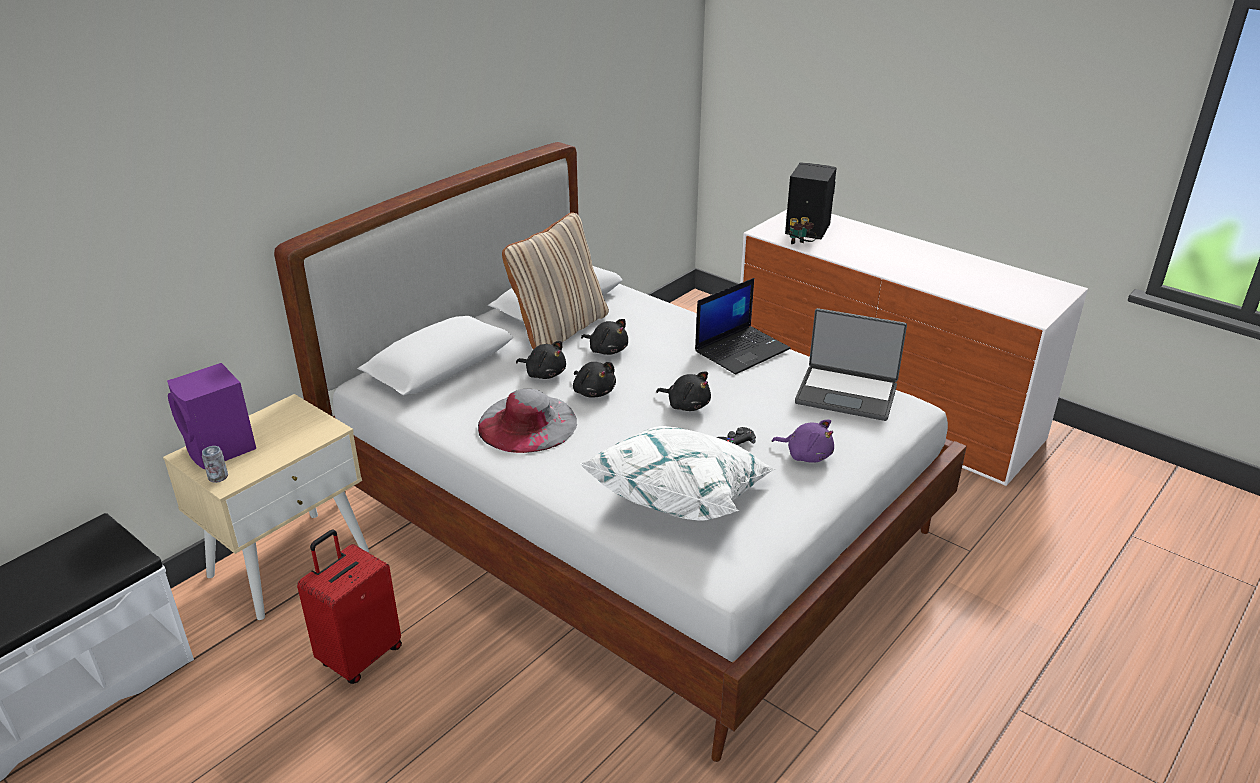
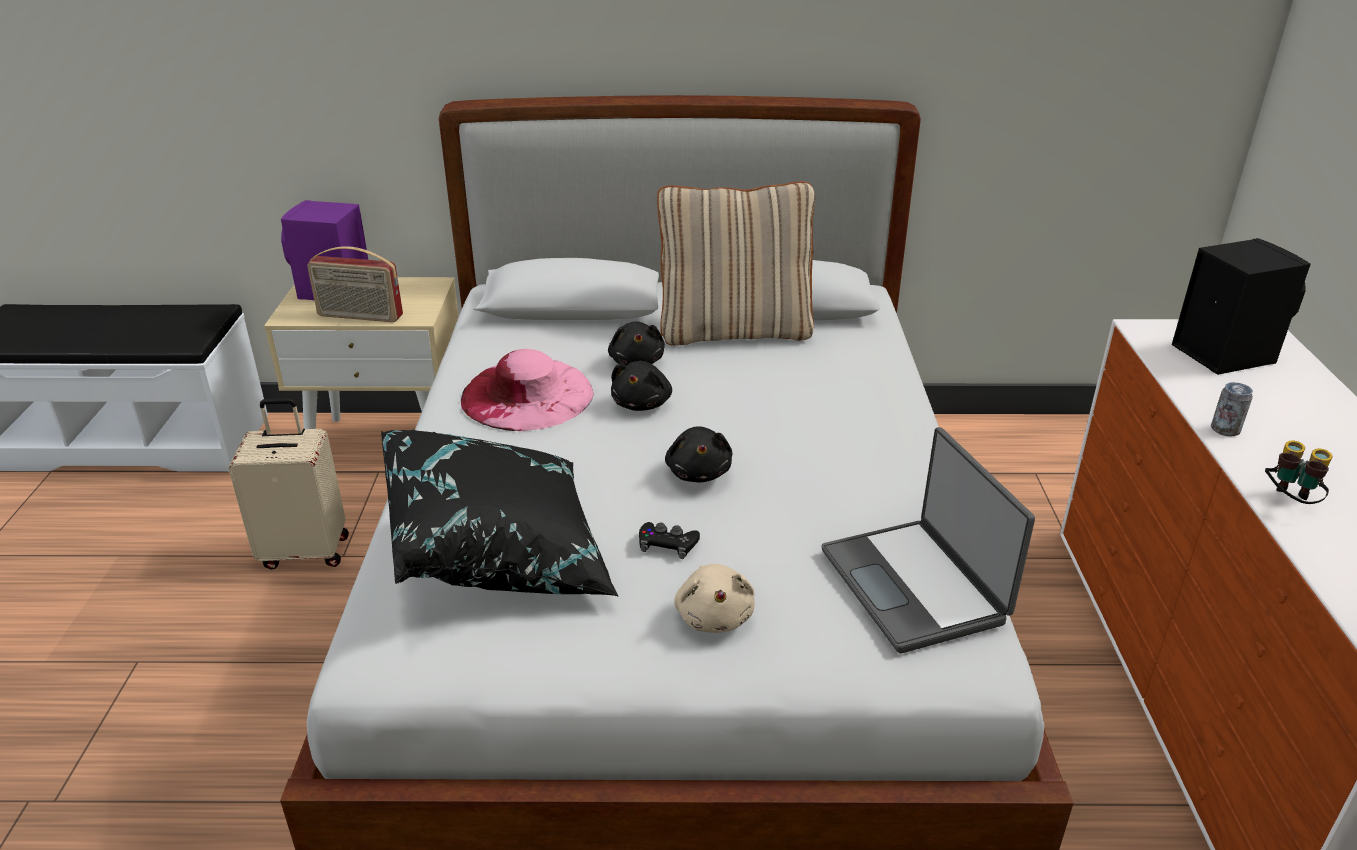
camera: 50 degrees right, 0 degrees up
can [202,446,228,483] -> can moved to [1211,382,1253,437]
red suitcase [297,530,402,684] -> beige suitcase [228,398,349,569]
grey hat [478,389,577,453] -> pink hat [461,349,594,431]
white pillow [579,426,775,521] -> black pillow [381,430,619,597]
black plush toy [581,319,628,355] -> none
laptop [695,278,791,375] -> none
purple plush toy [772,420,834,463] -> beige plush toy [674,564,755,633]
binoculars [790,217,817,244] -> binoculars moved to [1265,441,1332,504]
none -> radio [307,246,403,322]

